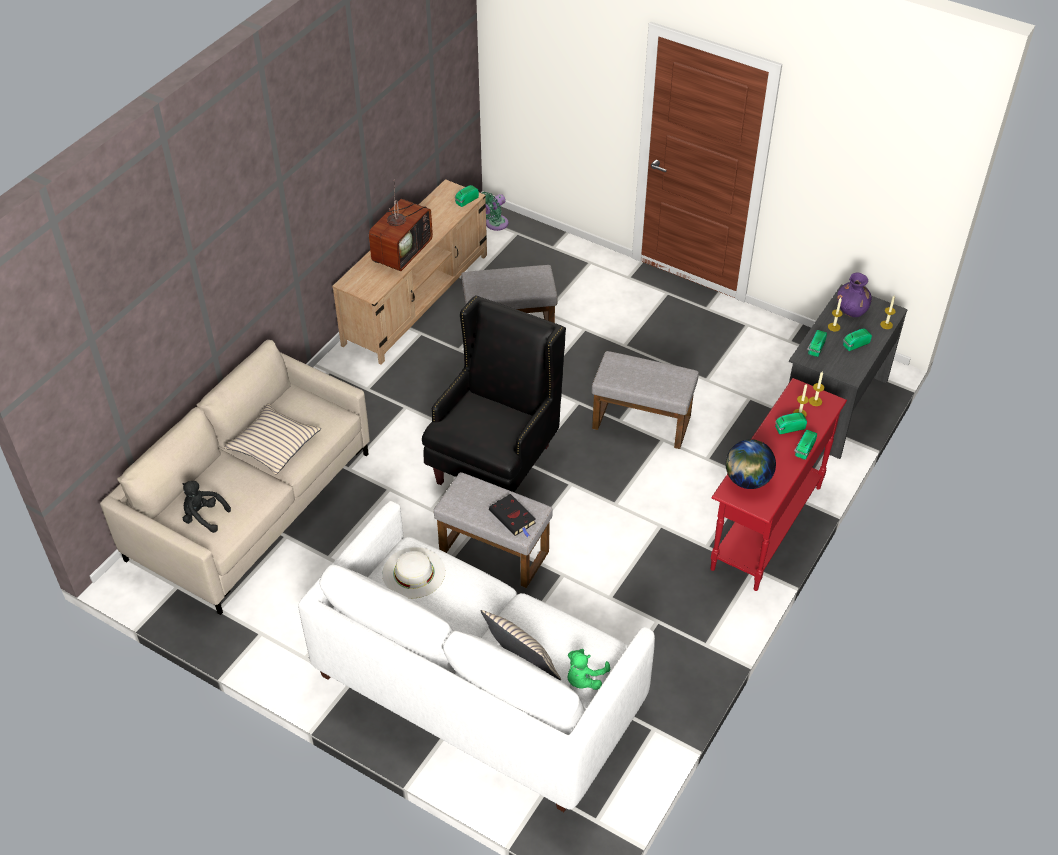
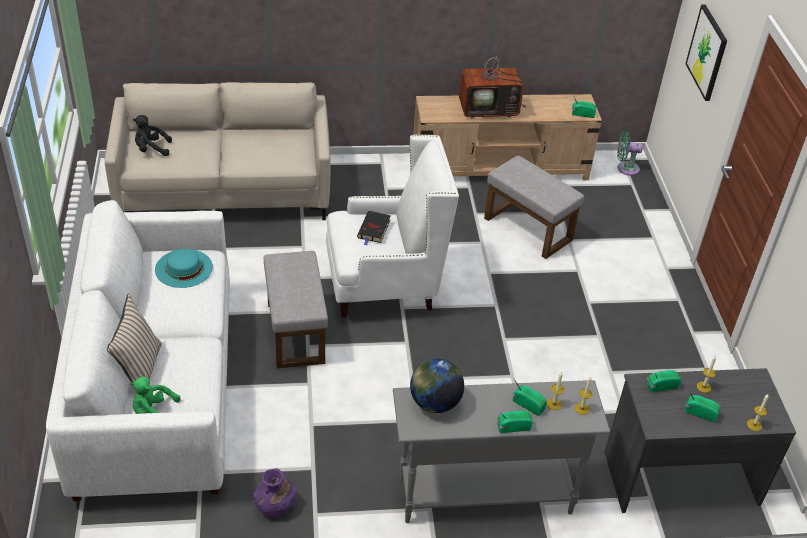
camera: 50 degrees right, 5 degrees down
black plush toy [182,481,231,533] -> black plush toy turned 75 degrees counterclockwise [133,115,172,156]
beige pillow [224,404,321,474] -> none
white hat [382,547,445,598] -> turquoise hat [155,249,213,288]
black armchair [422,295,566,492] -> white armchair [326,135,459,318]
black book [489,494,536,537] -> black book moved to [357,211,391,246]
grey ottoman [592,351,699,449] -> none
red console table [710,378,847,591] -> grey console table [393,380,610,523]
purple vase [837,272,872,317] -> purple vase moved to [253,468,297,517]
none -> picture [685,5,727,101]

